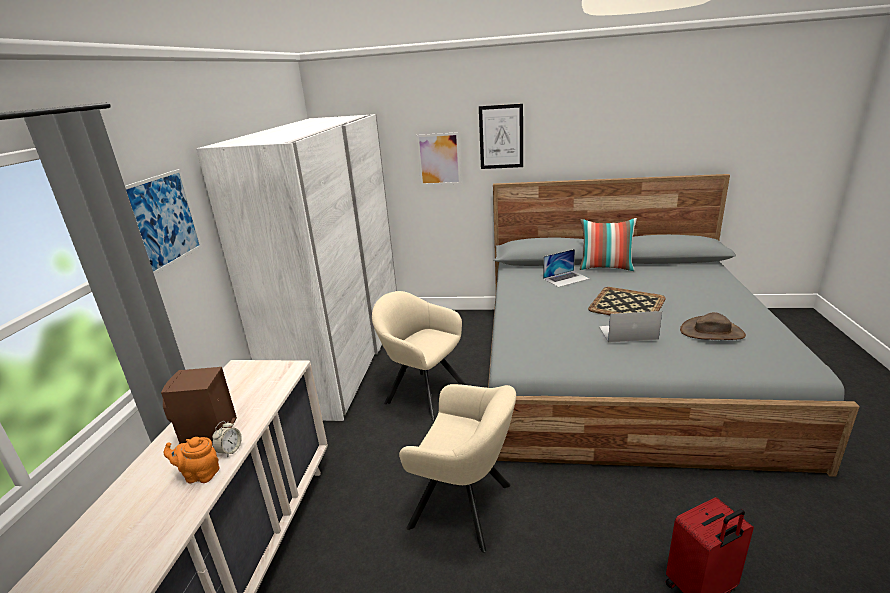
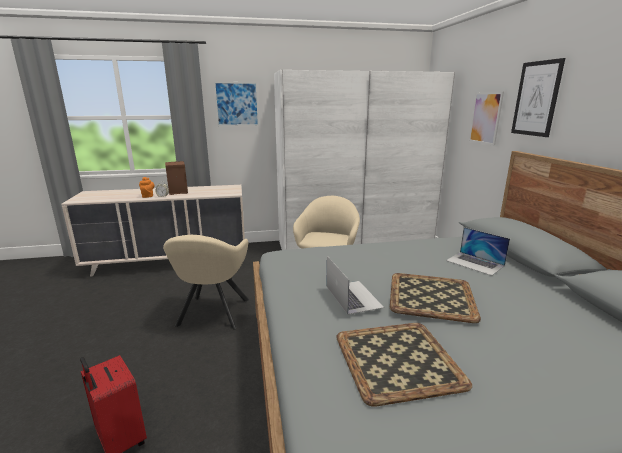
camera: 70 degrees right, 5 degrees down
pillow [580,218,637,271] -> none
brown hat [680,312,746,340] -> tray [336,323,472,407]

